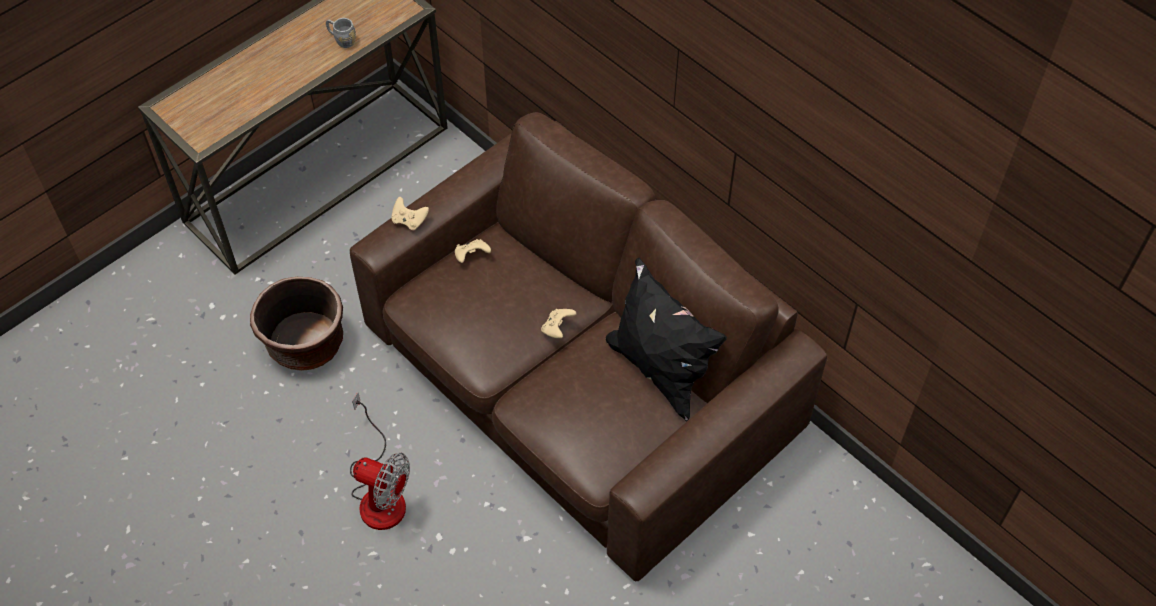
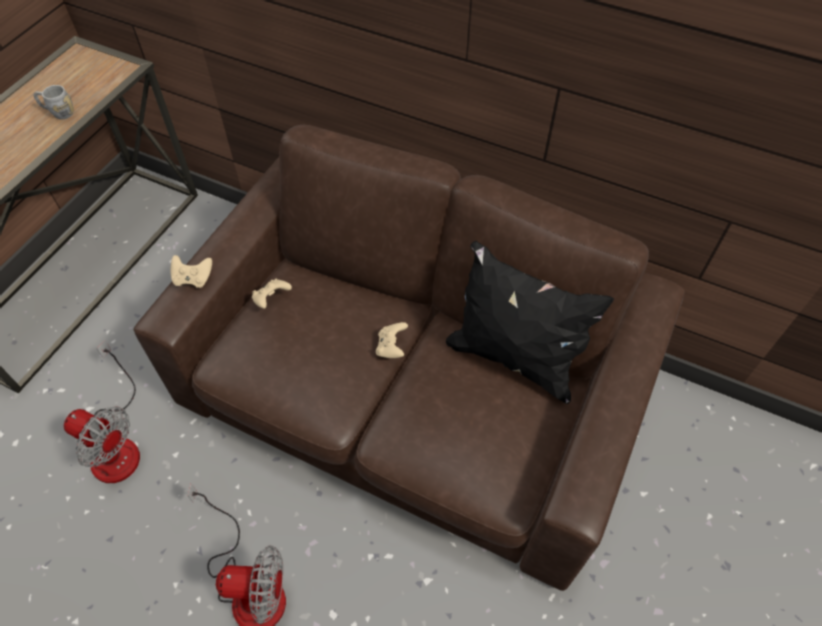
camera: 20 degrees left, 0 degrees up
brown planter [250,277,343,371] -> fan [64,340,140,483]

